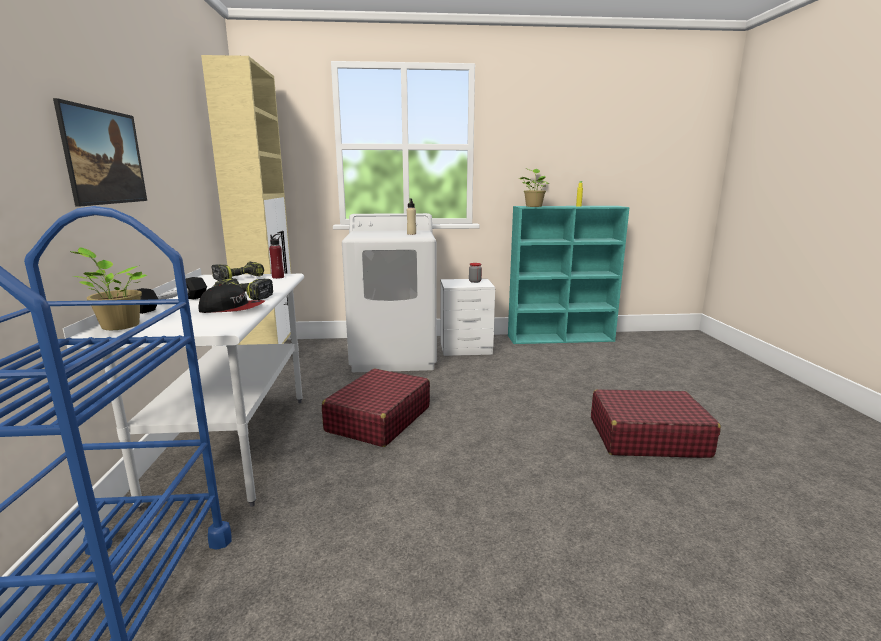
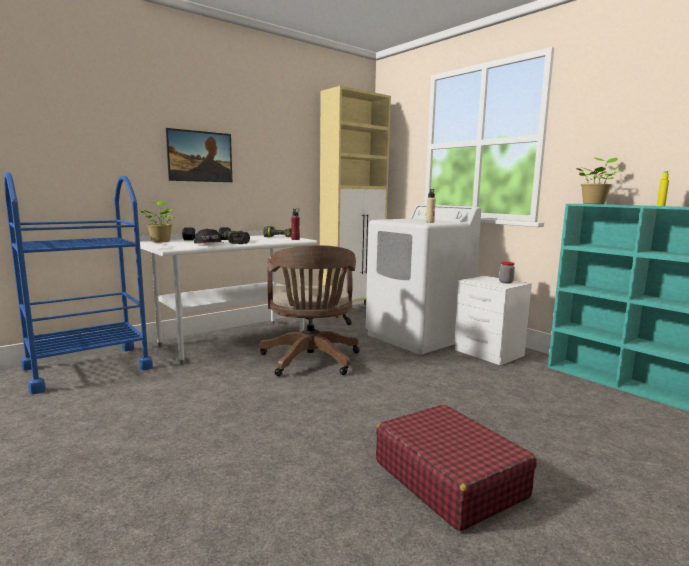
camera: 55 degrees right, 5 degrees down
red suitcase [322,369,430,447] -> brown office chair [259,245,360,376]

